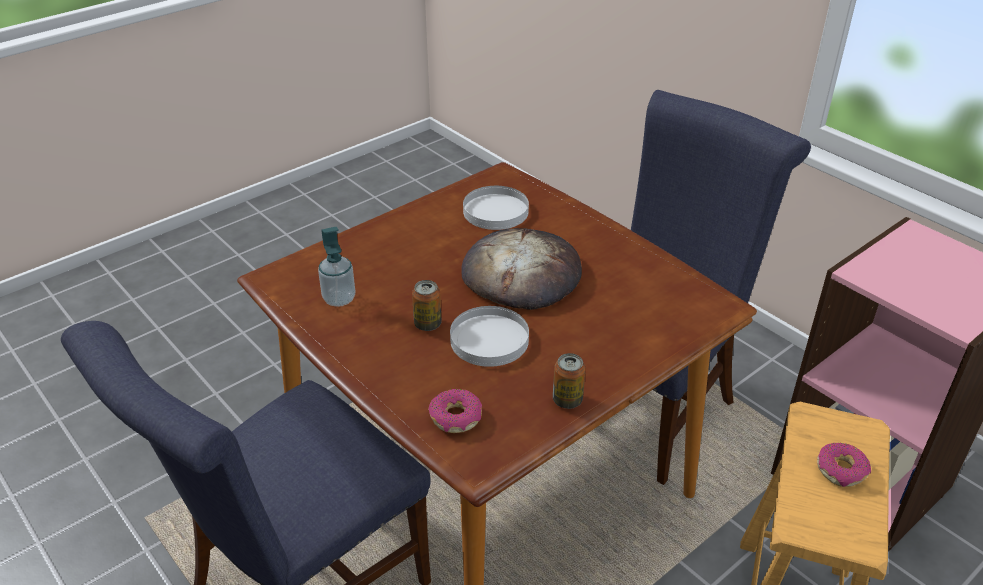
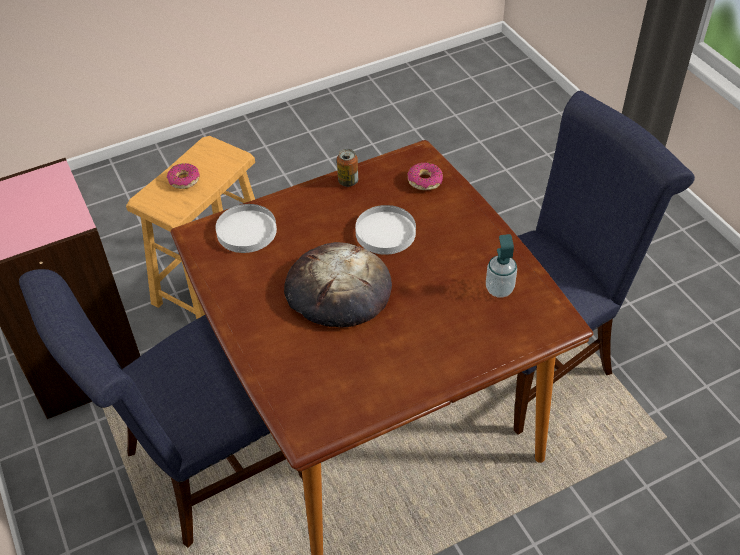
camera: 165 degrees left, 10 degrees up
can [412,280,441,331] -> none
white plate [463,186,529,230] -> white plate moved to [216,204,277,253]

